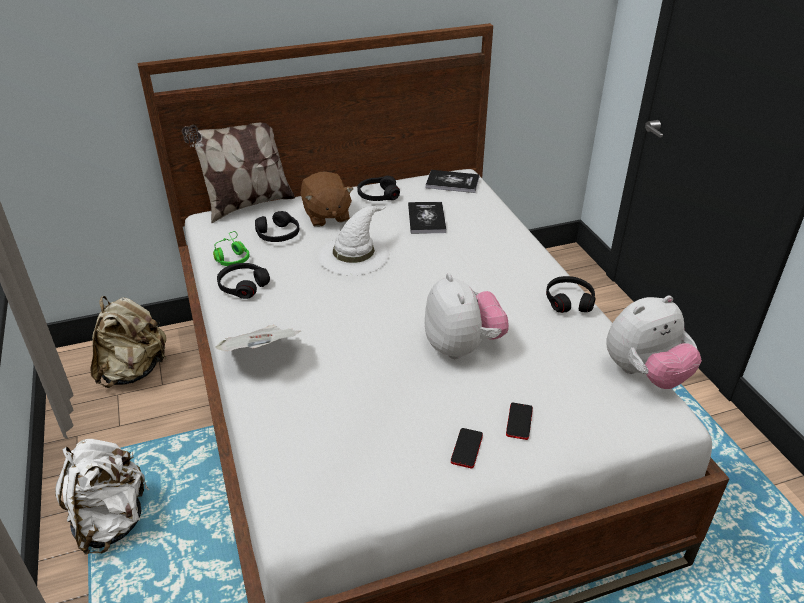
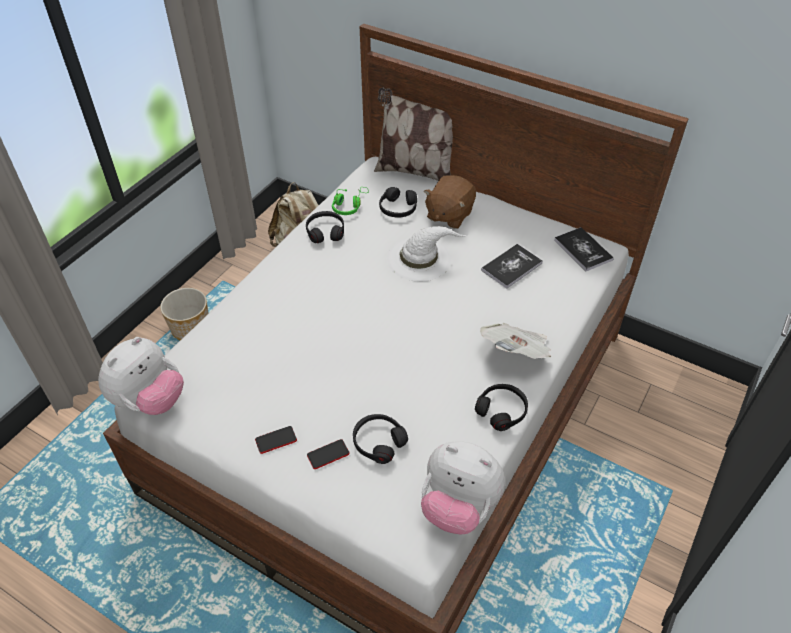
camera: 50 degrees right, 10 degrees up
white backpack [55,439,150,554] -> planter [160,288,209,340]
newspaper [215,325,301,351] -> newspaper moved to [480,323,551,359]
black headphones [357,176,400,201] -> black headphones moved to [353,414,408,464]
plush toy [425,273,509,359] -> plush toy moved to [98,337,184,415]

